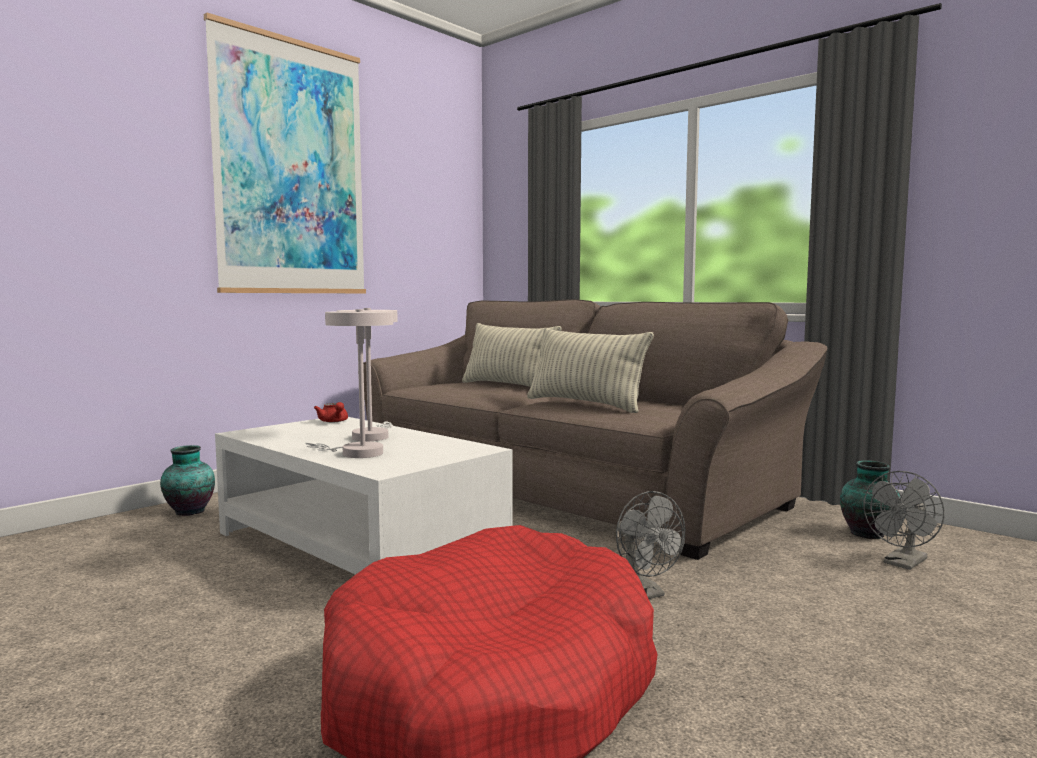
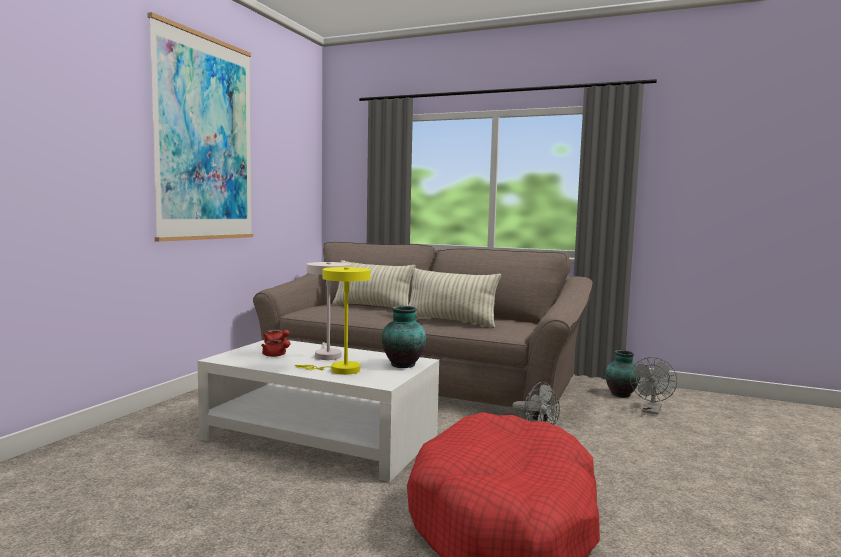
camera: 20 degrees left, 0 degrees up
vase [160,445,215,516] -> vase moved to [382,306,426,368]
white table lamp [305,309,393,458] -> yellow table lamp [295,267,371,375]
none -> red teapot [261,340,290,357]

